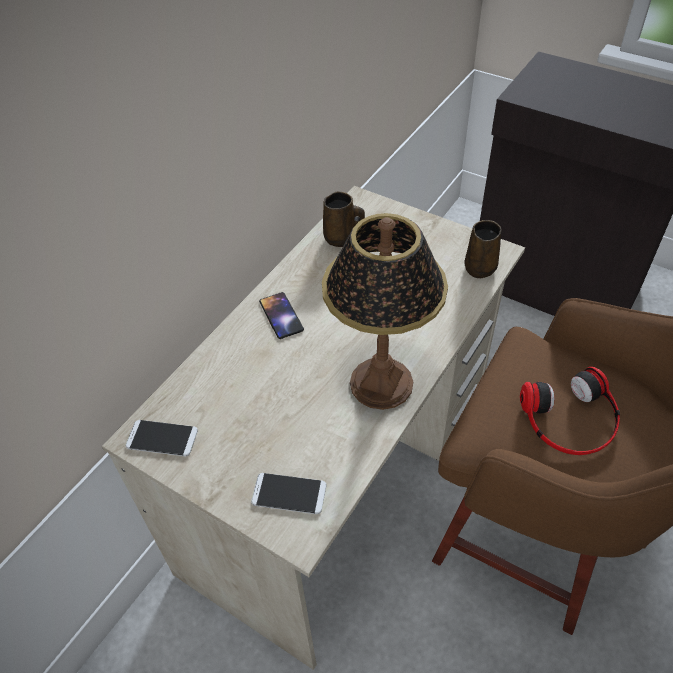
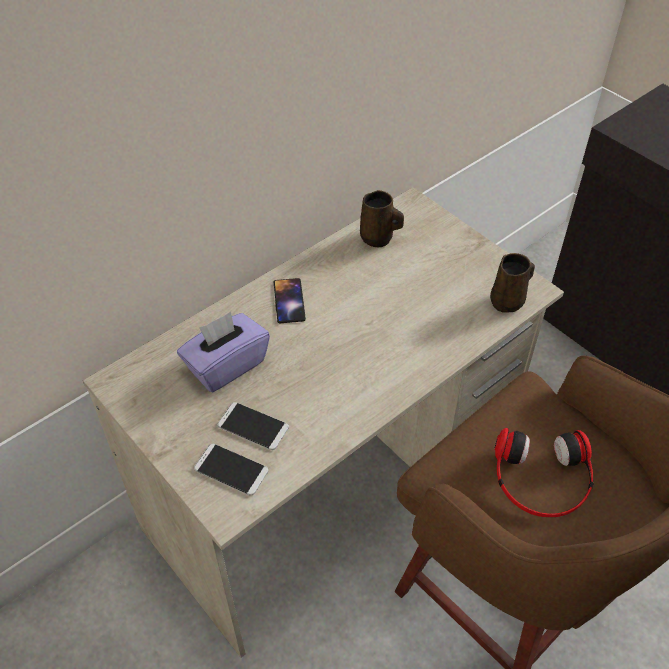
camera: 15 degrees right, 0 degrees up
phone [125,420,198,456] -> phone moved to [217,402,289,450]
table lamp [322,213,448,410] -> none
none -> purple tissue box [177,312,270,392]

